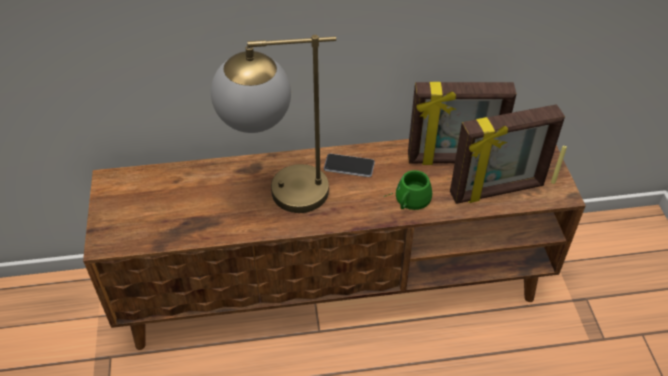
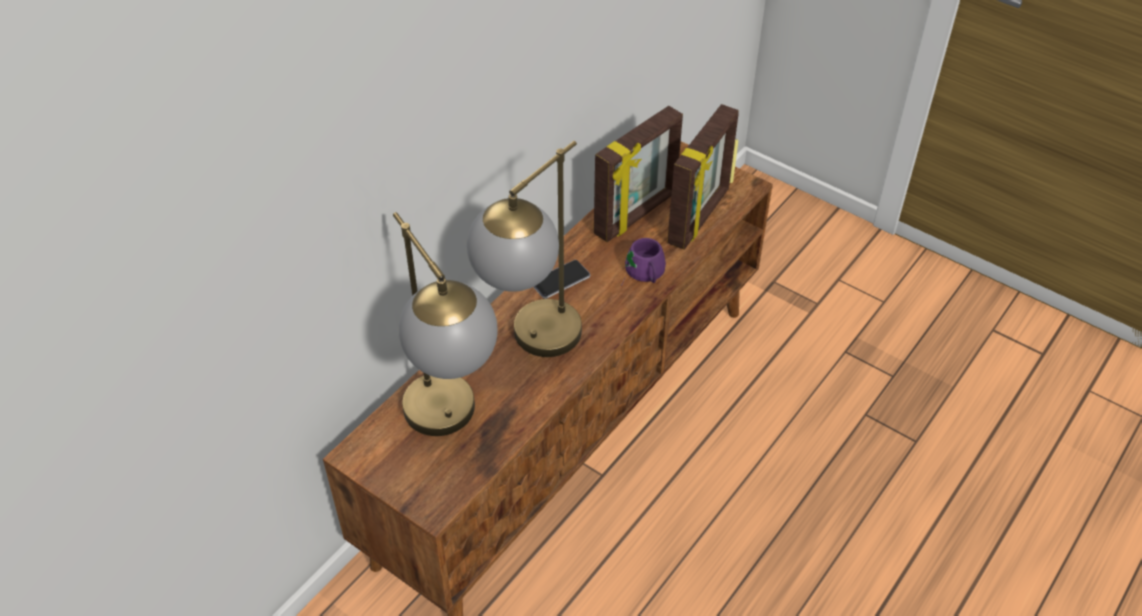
camera: 45 degrees left, 0 degrees up
green mug [383,170,432,210] -> purple mug [621,238,666,286]
none -> table lamp [393,212,498,436]

